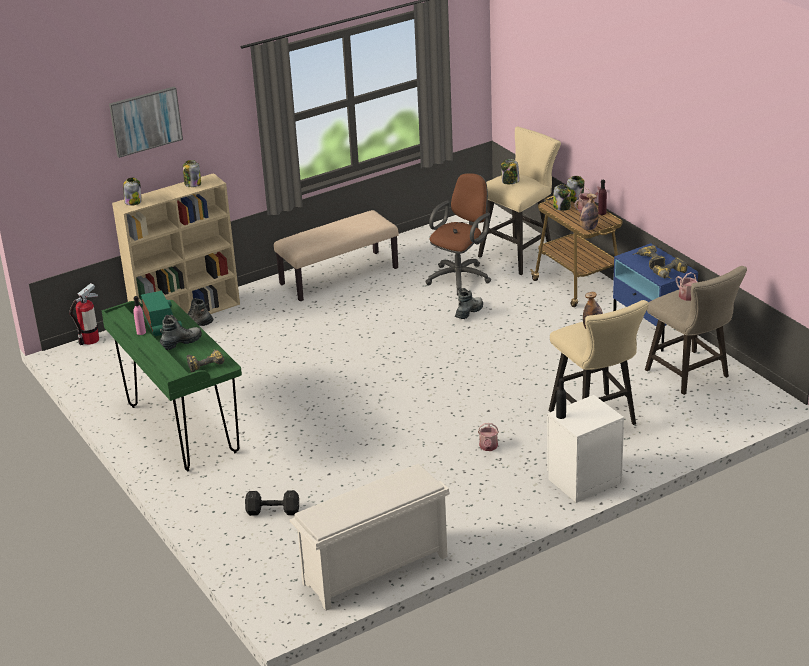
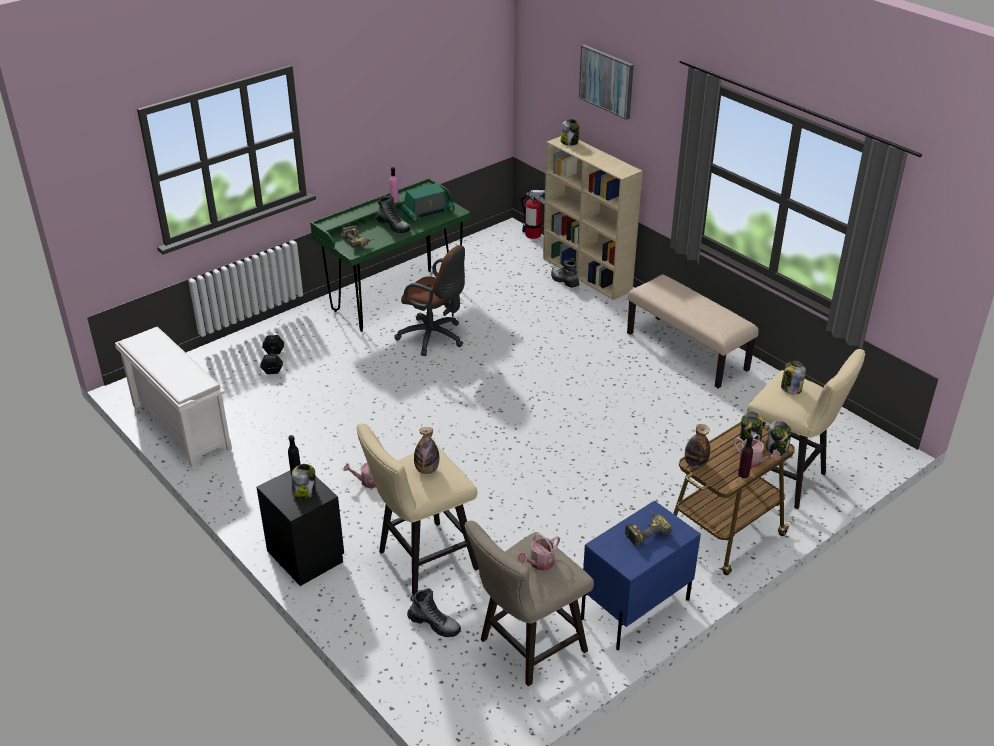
camera: 80 degrees right, 5 degrees up
jar [183,160,201,187] -> jar moved to [292,464,316,499]
brown office chair [425,173,491,295] -> brown office chair moved to [395,245,465,356]
boot [455,288,483,319] -> boot moved to [407,588,461,637]
white nightstand [547,395,624,503] -> black nightstand [256,470,344,586]
power drill [652,257,688,279] -> none

